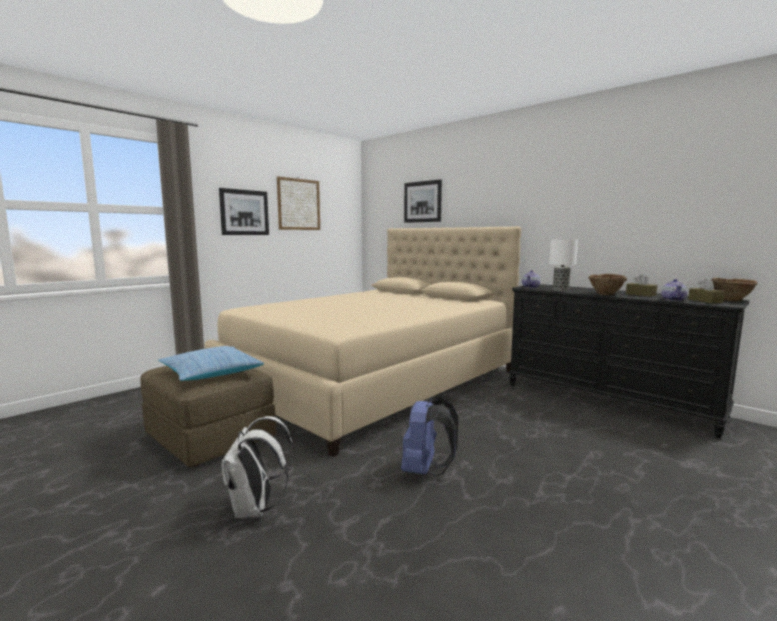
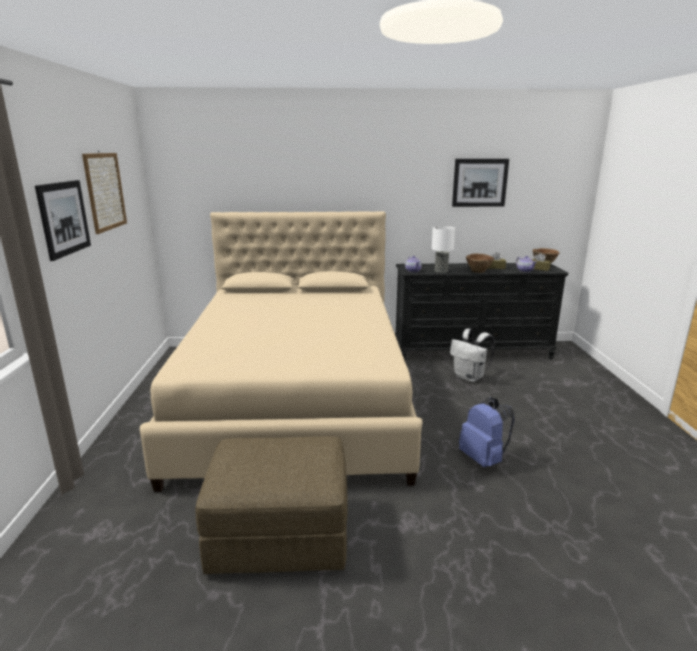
camera: 45 degrees left, 10 degrees up
pillow [158,346,264,381] -> none
white backpack [221,416,295,518] -> white backpack moved to [450,328,494,382]
picture [404,179,442,223] -> picture moved to [452,159,509,207]

